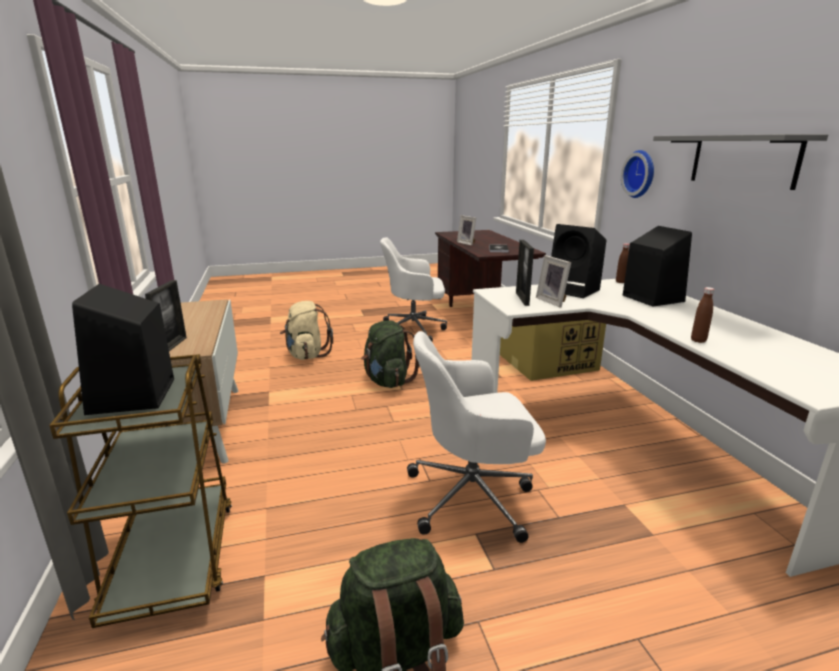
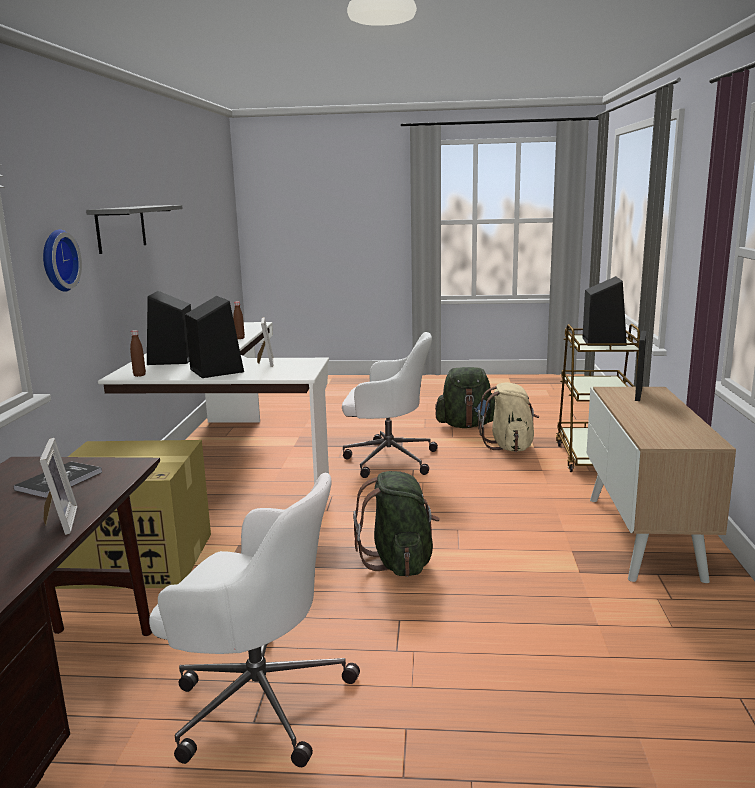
camera: 160 degrees left, 5 degrees down
beige backpack [280,301,333,360] -> beige backpack moved to [478,383,539,452]
picture frame [516,240,534,306] -> none

